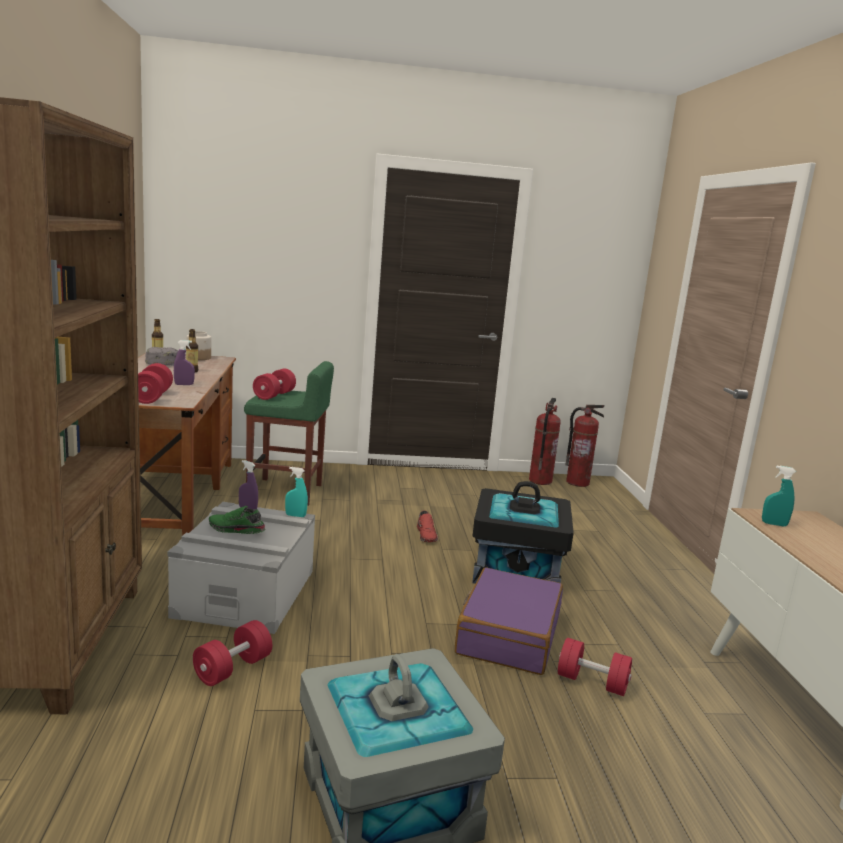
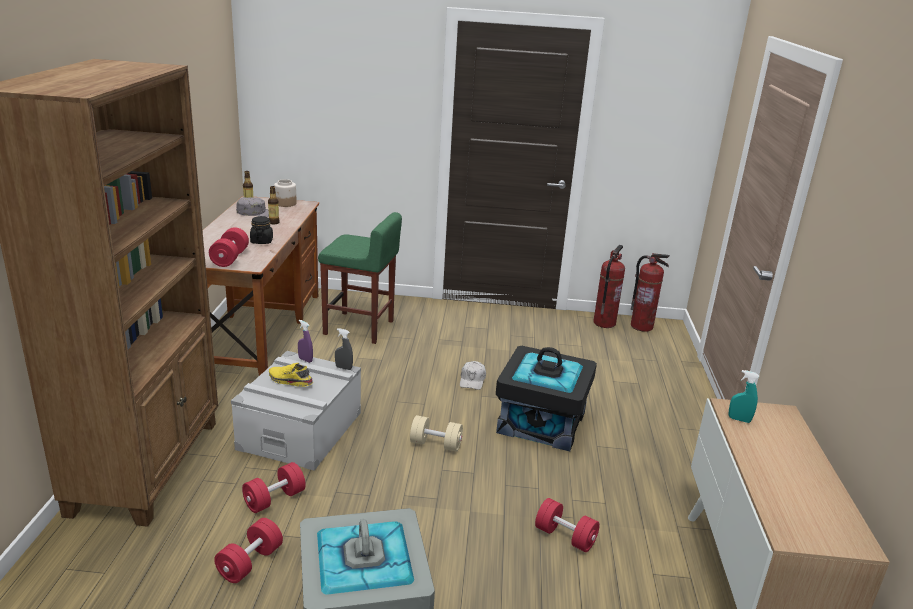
camera: 10 degrees right, 10 degrees up
purple spray bottle [174,340,195,385] -> black jar [250,216,273,244]
green shoe [209,506,266,534] -> yellow shoe [269,363,313,387]
red dumbbell [253,369,296,400] -> red dumbbell moved to [214,518,283,583]
turquoise spray bottle [285,467,308,517] -> grey spray bottle [335,328,353,370]
red shoe [417,510,438,542] -> white cap [460,361,486,390]
purple suitcase [455,567,563,675] -> none
none -> beige dumbbell [410,415,463,452]

